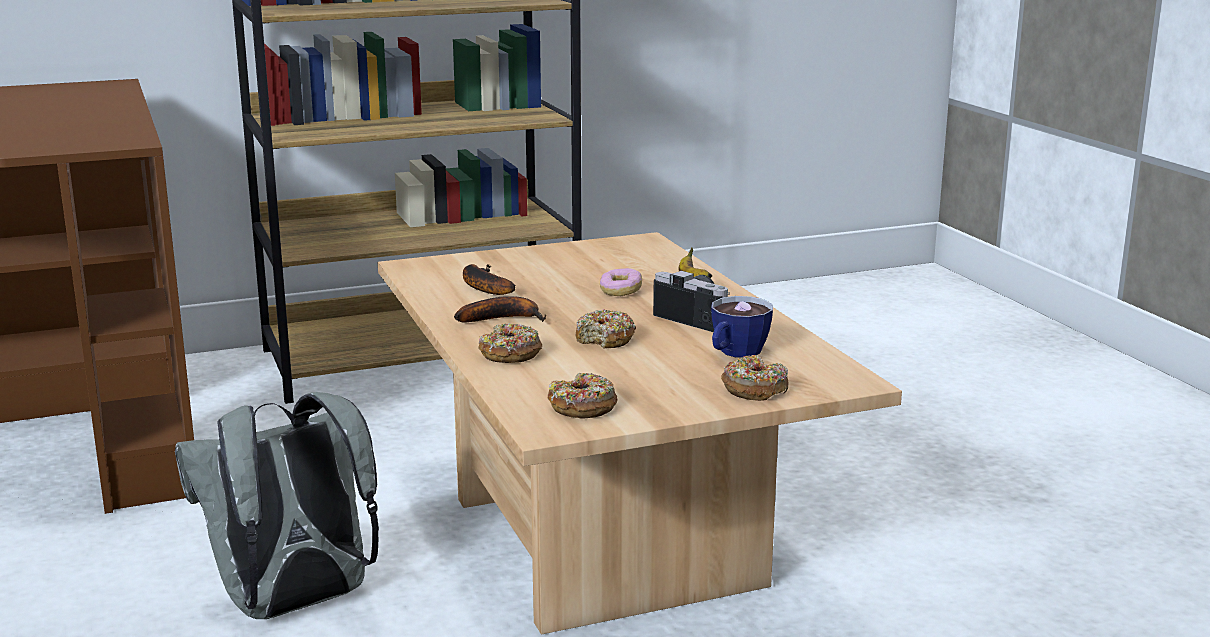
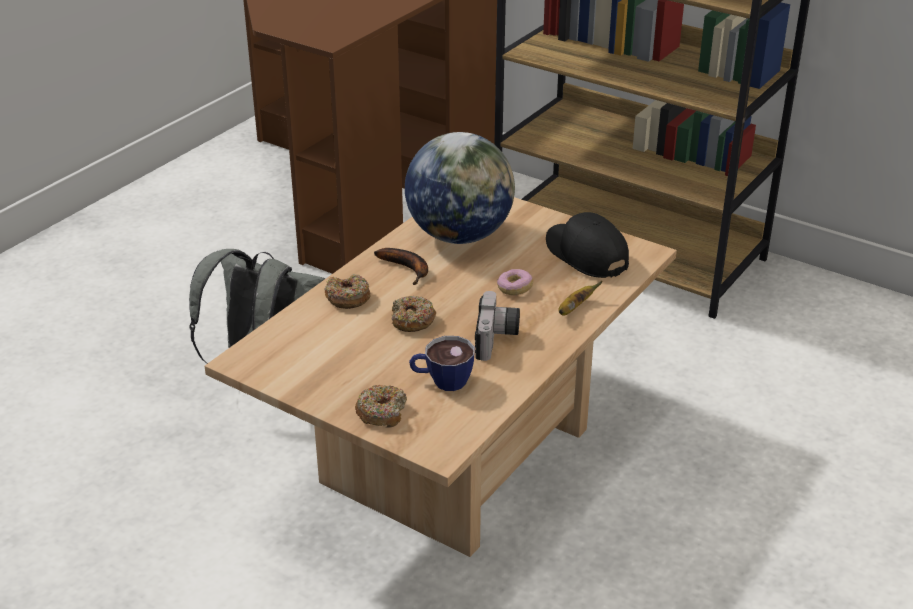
camera: 55 degrees right, 15 degrees up
banana [463,264,516,295] -> globe [405,132,515,244]
donut [548,373,618,418] -> none
none -> black cap [546,212,629,278]

